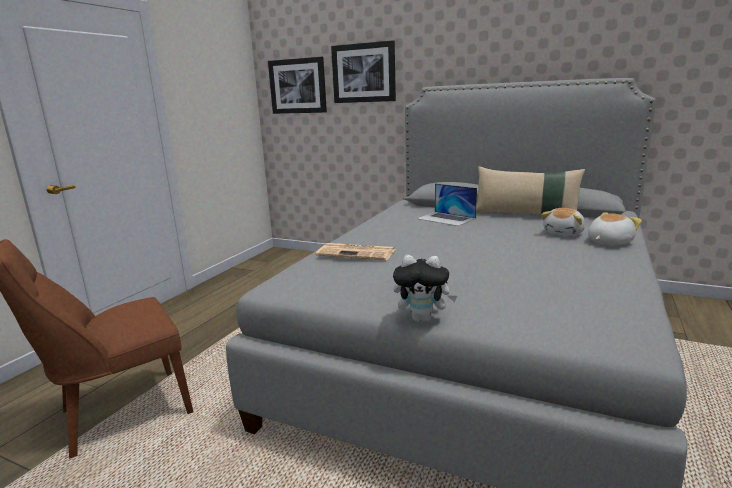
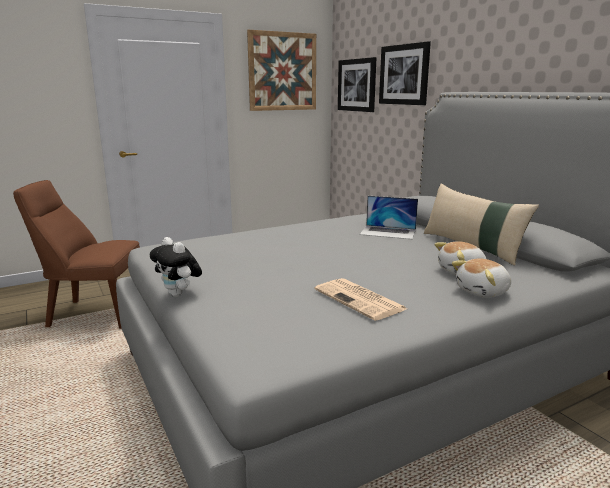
camera: 35 degrees right, 0 degrees up
newspaper [316,243,395,260] -> newspaper moved to [315,278,407,321]
laptop [417,183,477,226] -> laptop turned 60 degrees counterclockwise [360,196,418,239]
plush toy [588,212,642,245] -> plush toy turned 150 degrees clockwise [452,258,511,298]
none -> picture [247,30,316,111]

